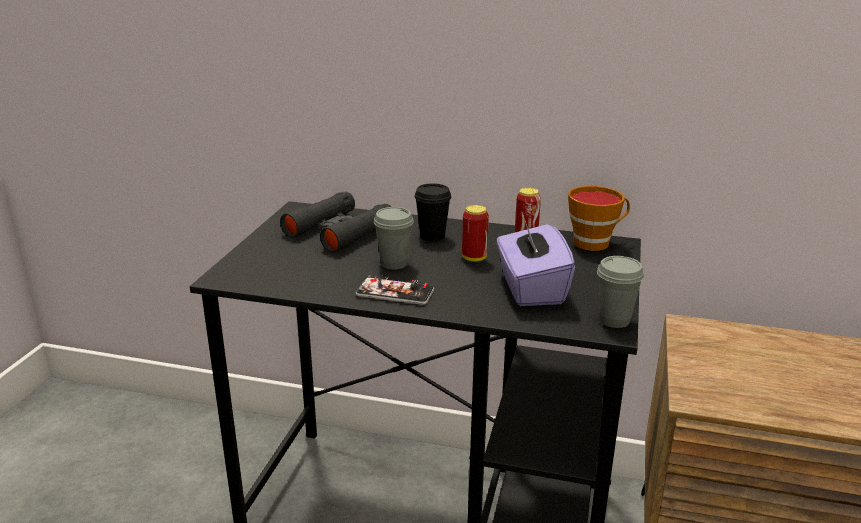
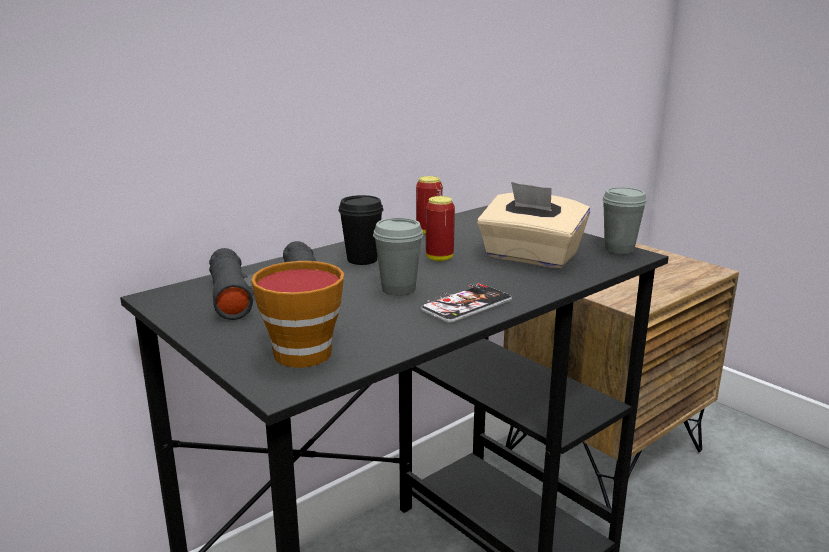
camera: 55 degrees left, 5 degrees down
purple tissue box [497,216,575,306] -> beige tissue box [477,182,590,268]
cup [568,186,630,251] -> cup moved to [251,261,344,368]

